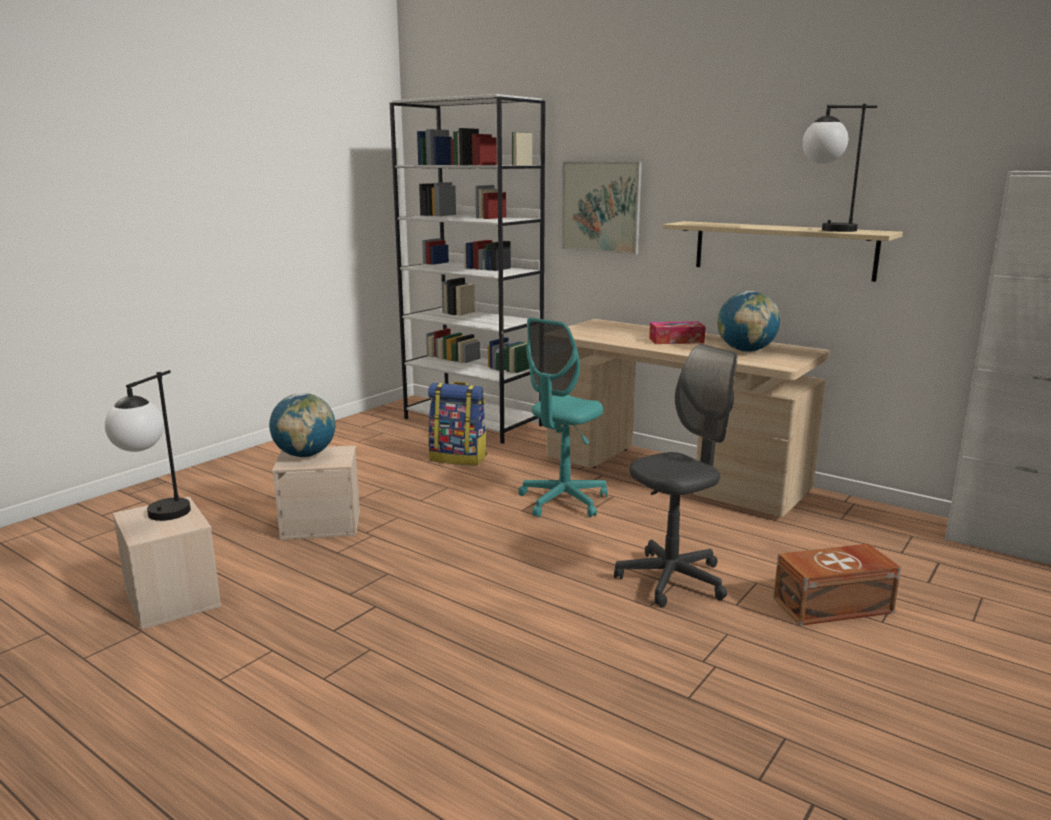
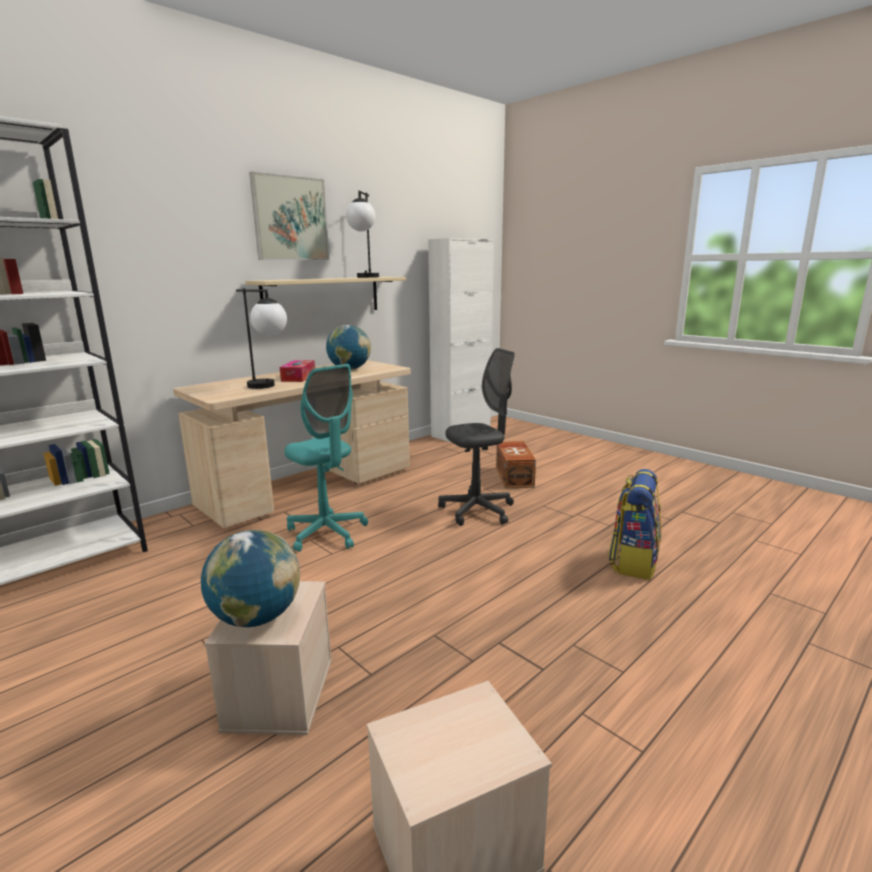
camera: 80 degrees left, 0 degrees up
table lamp [105,370,191,521] -> table lamp moved to [236,288,287,389]
backpack [428,382,487,466] -> backpack moved to [608,469,662,580]
picture [562,162,642,255] -> picture moved to [249,171,329,260]
grey office chair [614,344,737,607] -> grey office chair turned 90 degrees clockwise [438,348,515,526]

